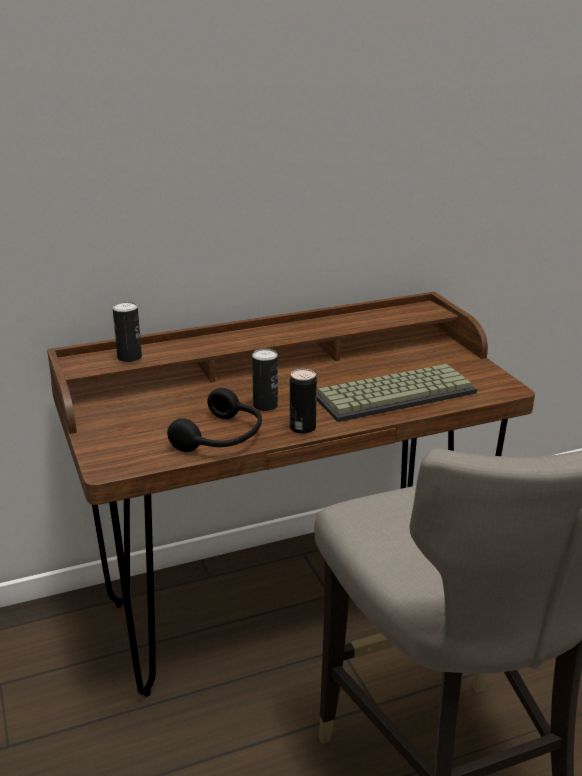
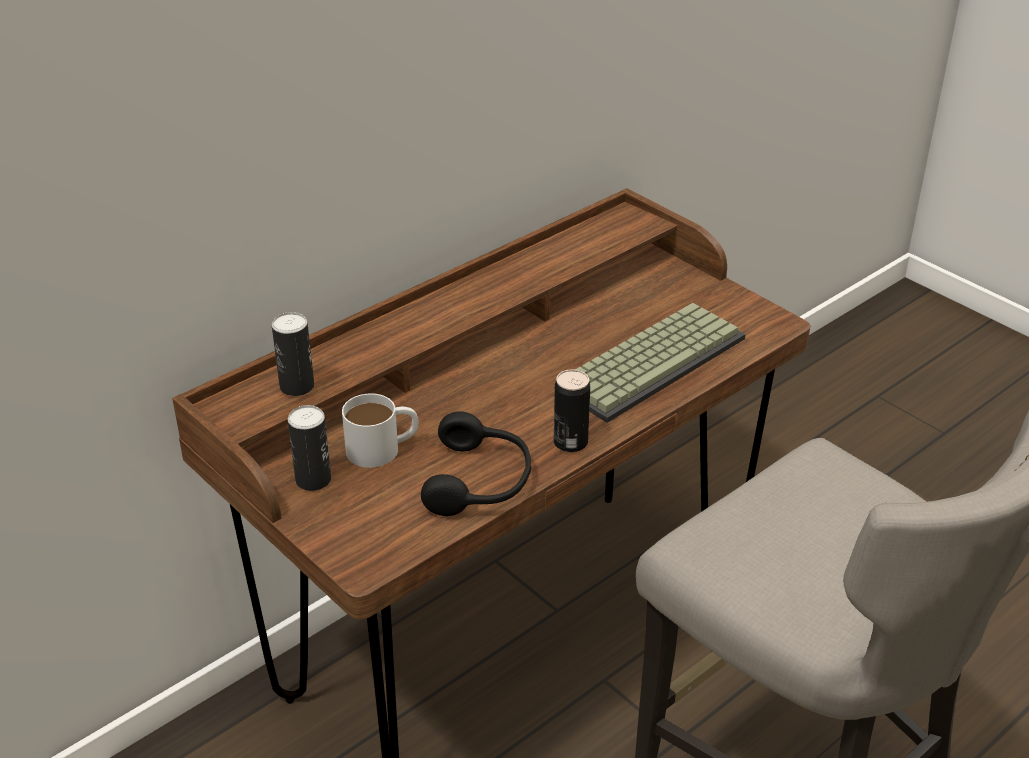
camera: 20 degrees left, 10 degrees up
can [252,348,278,411] -> can moved to [288,405,331,491]
none -> white mug [342,393,419,468]

